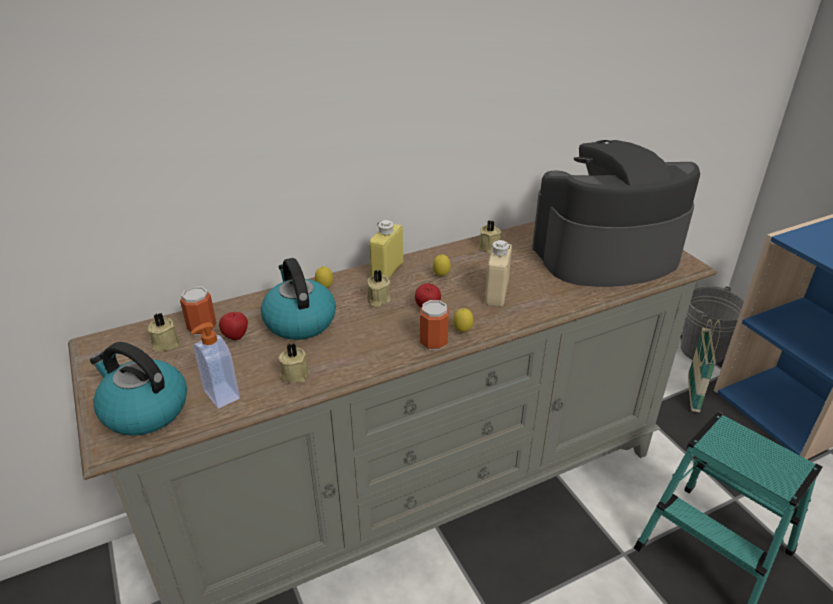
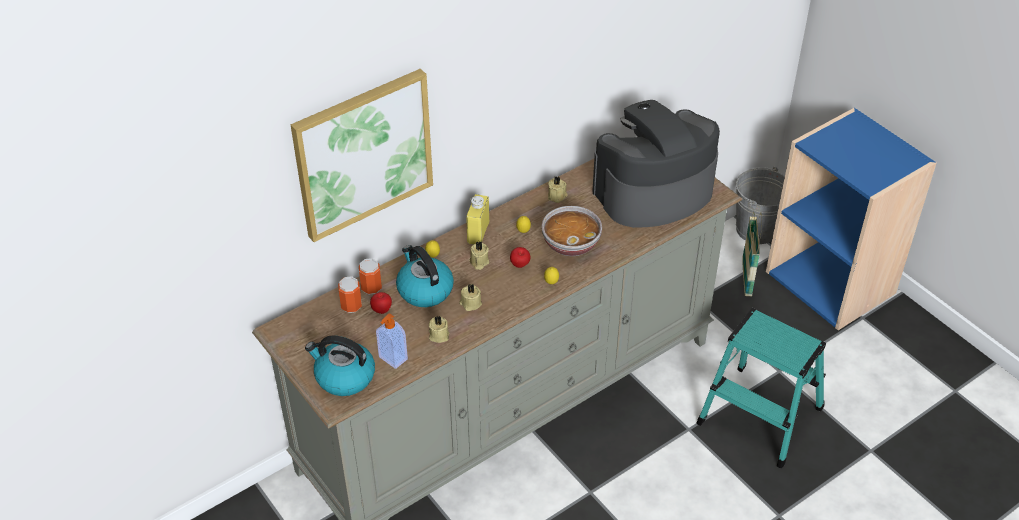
camera: 10 degrees left, 10 degrees up
beige candle [148,313,179,351] -> beige candle moved to [459,284,482,311]
can [420,300,449,350] -> can moved to [359,258,382,295]
beige bottle [485,240,512,307] -> bowl [542,206,602,256]
none -> picture [291,69,433,242]

